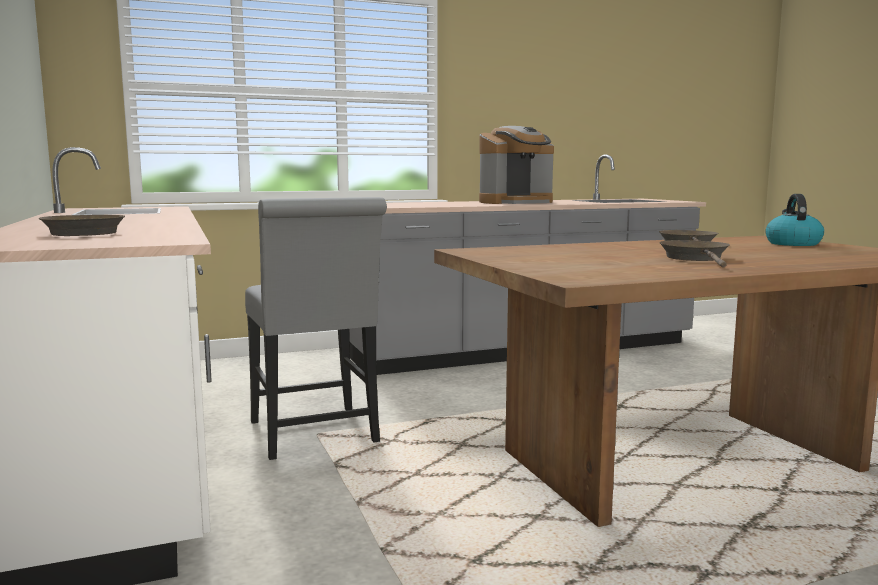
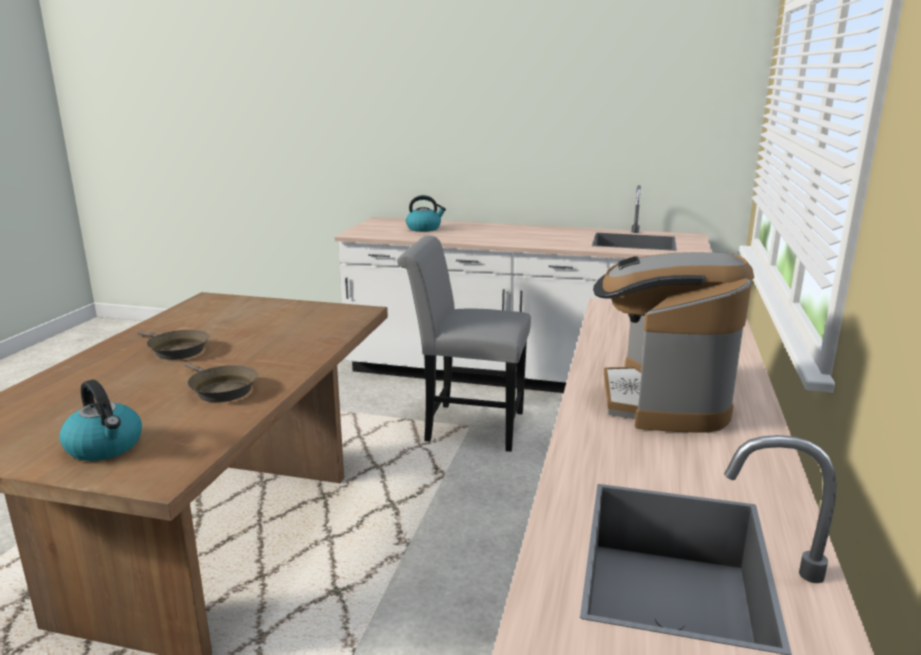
camera: 125 degrees right, 10 degrees up
brown frying pan [39,215,125,236] -> kettle [406,195,446,232]

